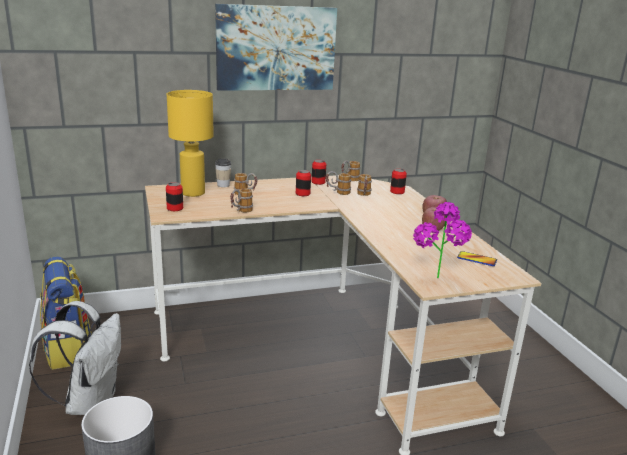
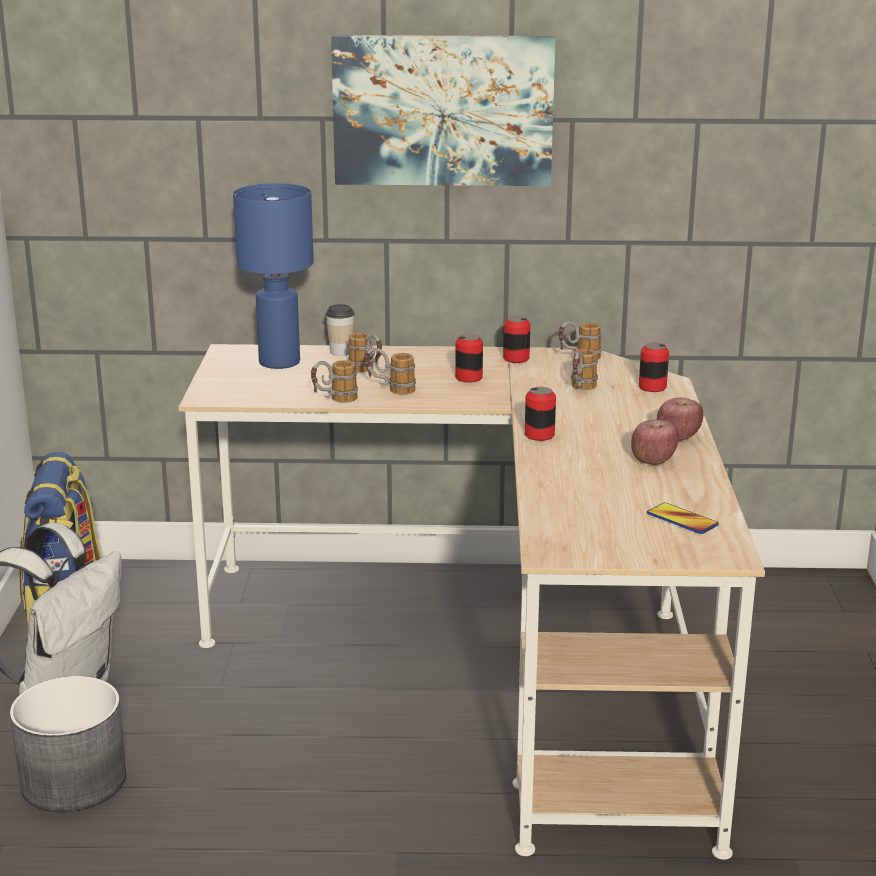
camera: 20 degrees right, 0 degrees up
can [166,182,183,211] -> can moved to [525,387,556,441]
yellow table lamp [167,90,214,197] -> blue table lamp [233,183,314,369]
mug [326,171,351,195] -> mug moved to [364,348,416,395]
potted plant [413,202,472,278] -> none

